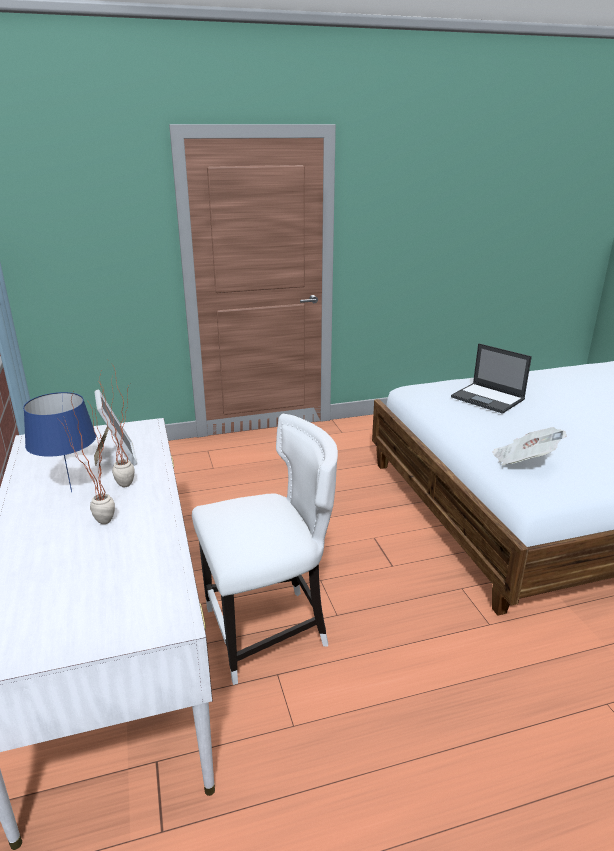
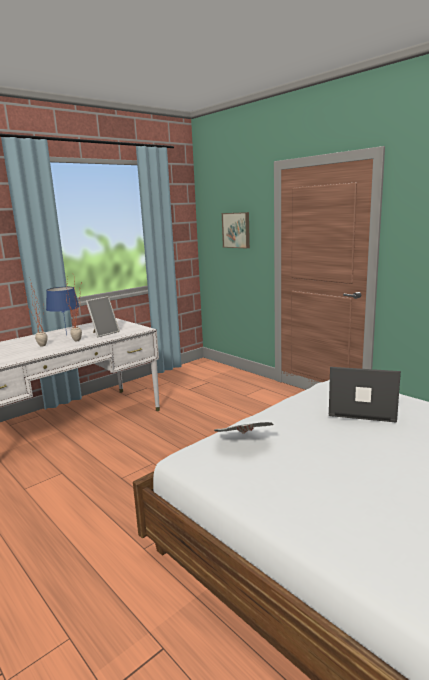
camera: 65 degrees right, 10 degrees down
white chair [192,414,338,685] -> none
laptop [451,343,532,414] -> laptop turned 90 degrees clockwise [329,367,401,422]
none -> picture [222,212,250,249]

